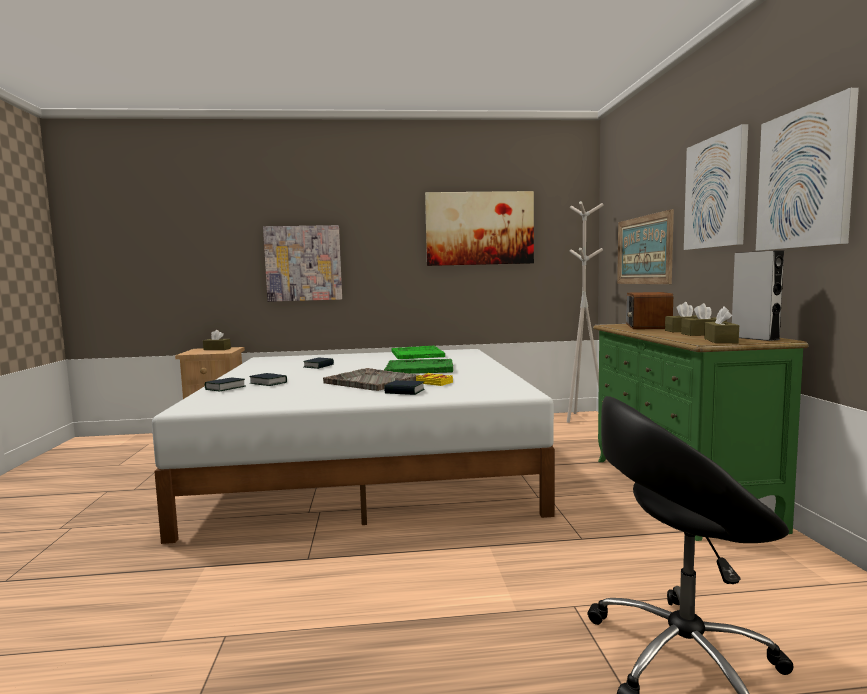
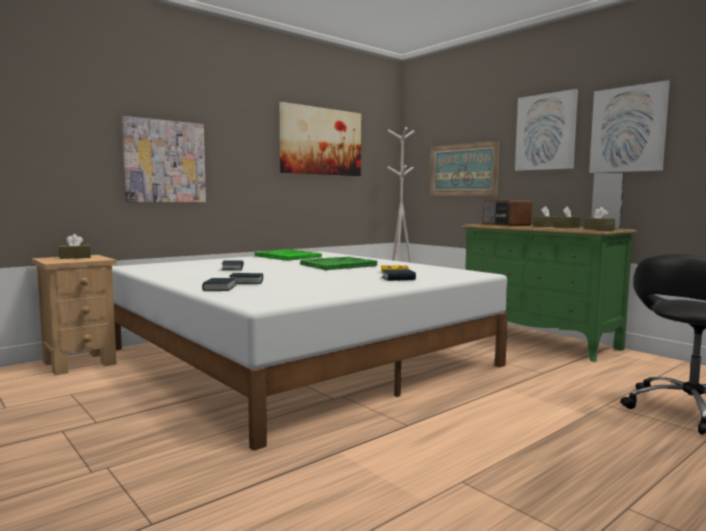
camera: 35 degrees left, 0 degrees up
grey tray [323,368,419,391] -> none

